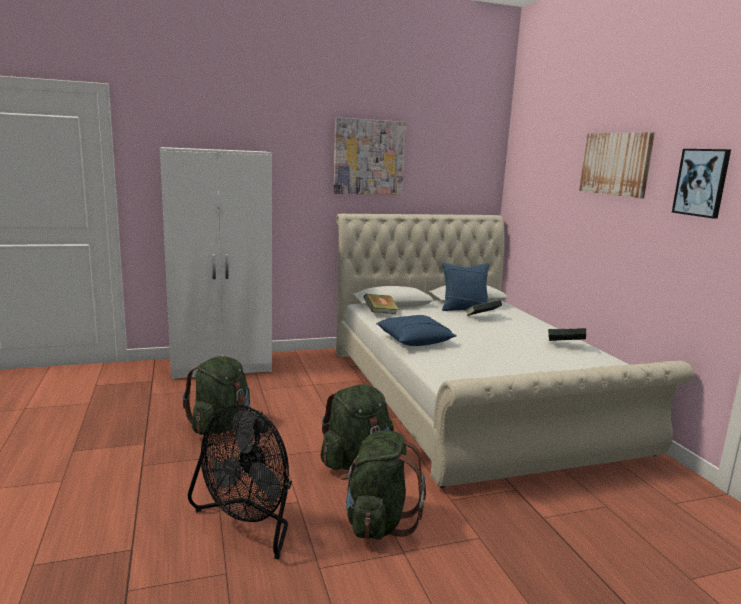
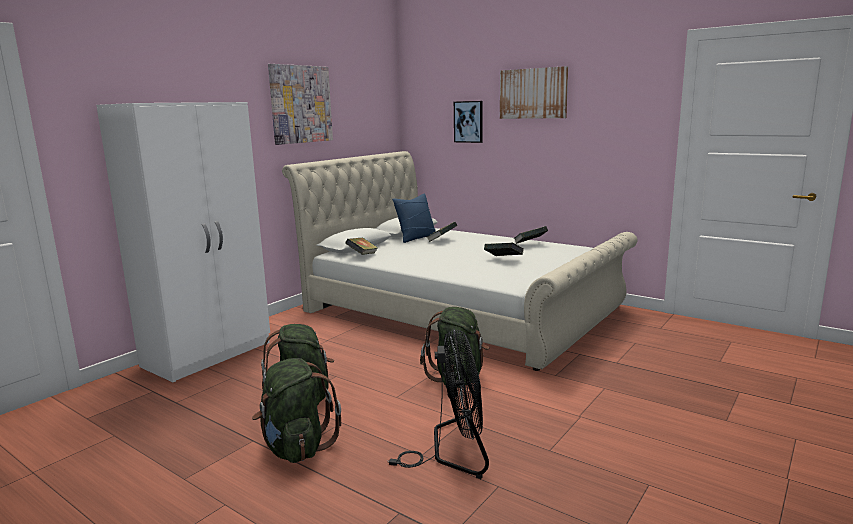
camera: 35 degrees left, 0 degrees up
black fan [188,405,292,559] -> black fan turned 90 degrees counterclockwise [387,329,489,479]
green backpack [340,431,426,540] -> green backpack moved to [252,358,341,463]
blue pillow [376,315,457,346] -> none
picture [672,149,731,219] -> picture moved to [454,101,483,143]
none -> book [484,243,524,256]

